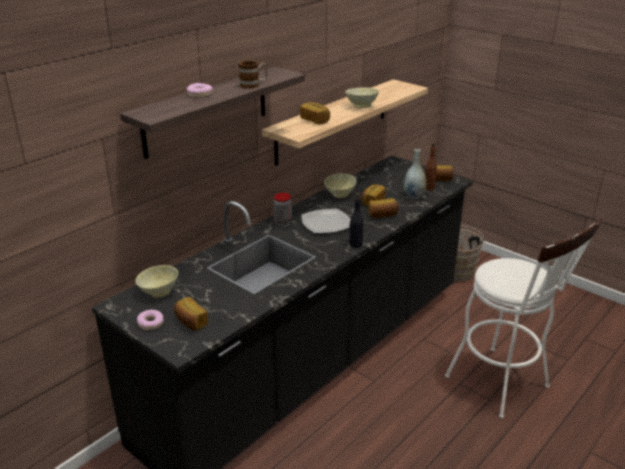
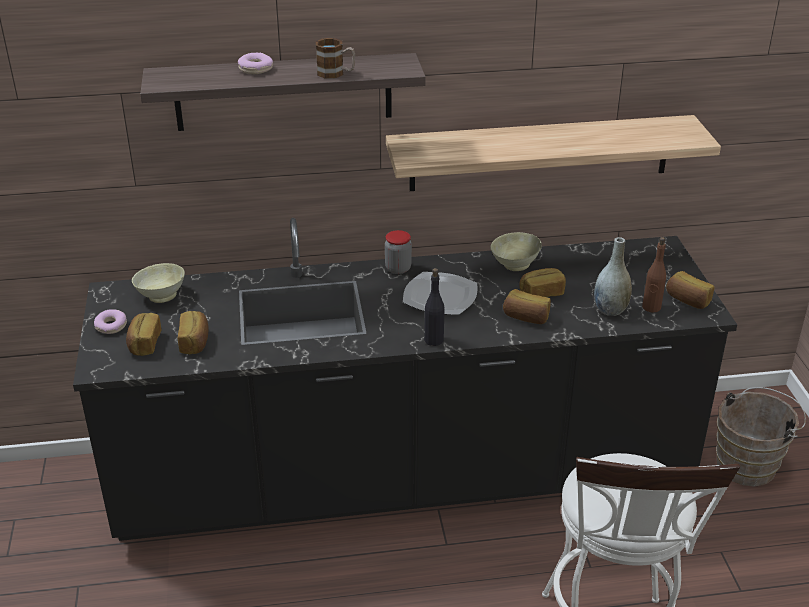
camera: 40 degrees right, 5 degrees up
bread [300,102,330,124] -> bread moved to [178,311,209,354]
beige bowl [345,87,379,108] -> none

